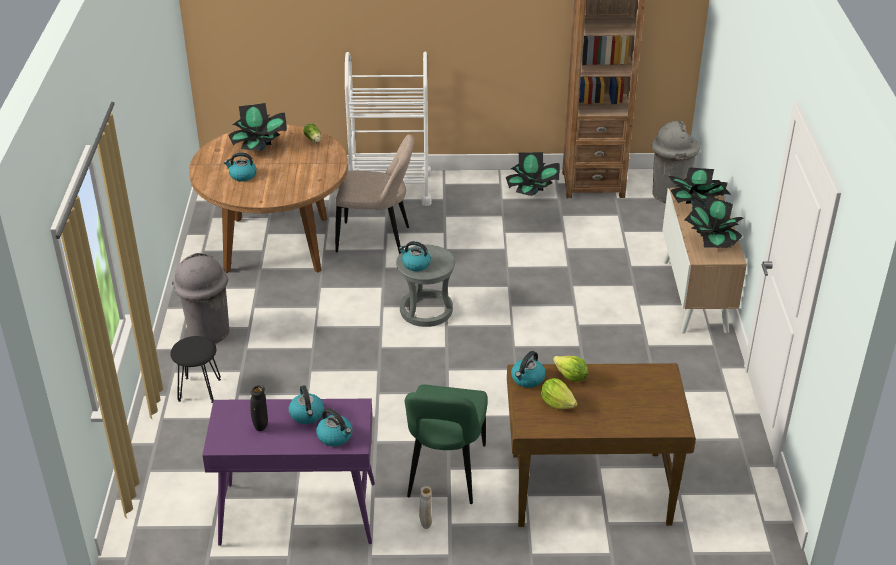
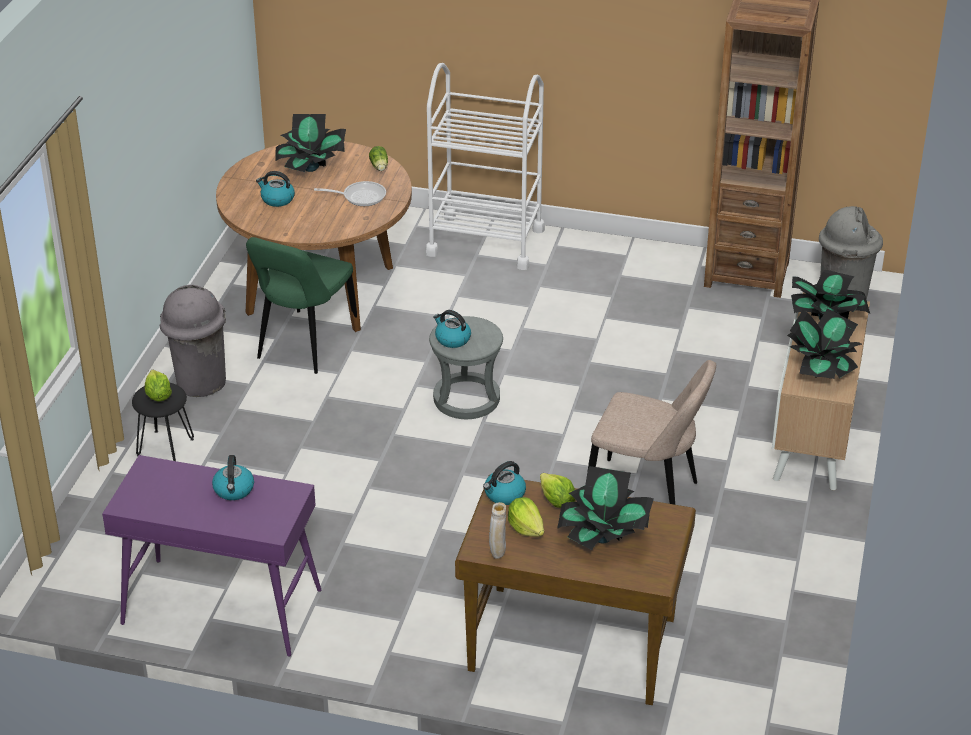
camera: 15 degrees right, 0 degrees up
black vase [250,385,268,431] -> none
kettle [316,408,353,446] -> none
beige chair [335,135,414,254] -> beige chair moved to [587,360,716,505]
green chair [405,384,488,504] -> green chair moved to [246,237,357,374]
beige vase [419,486,432,529] -> beige vase moved to [489,502,506,559]
potted plant [506,152,560,196] -> potted plant moved to [557,466,654,550]
none -> lettuce [145,370,172,402]
none -> frying pan [314,181,386,206]

